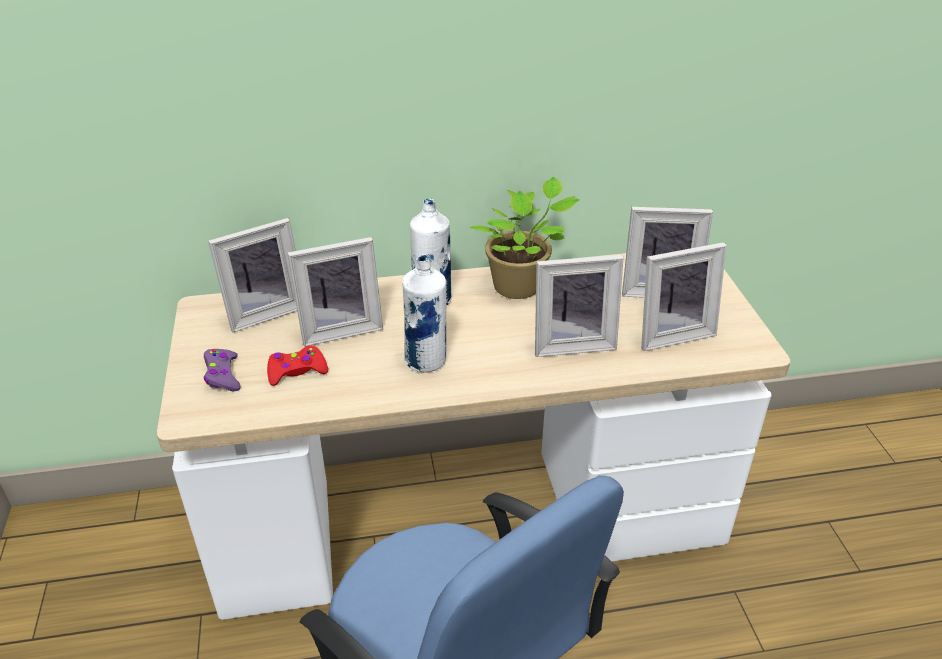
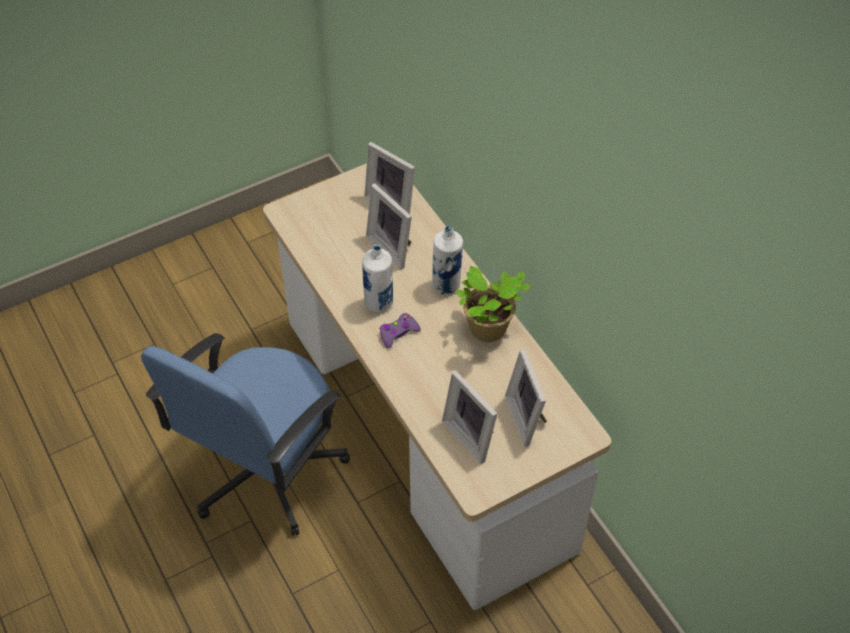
camera: 70 degrees right, 15 degrees up
purple game controller [204,349,240,392] -> purple game controller moved to [380,313,421,348]
red game controller [267,345,328,386] -> none
picture frame [535,255,624,357] -> none

